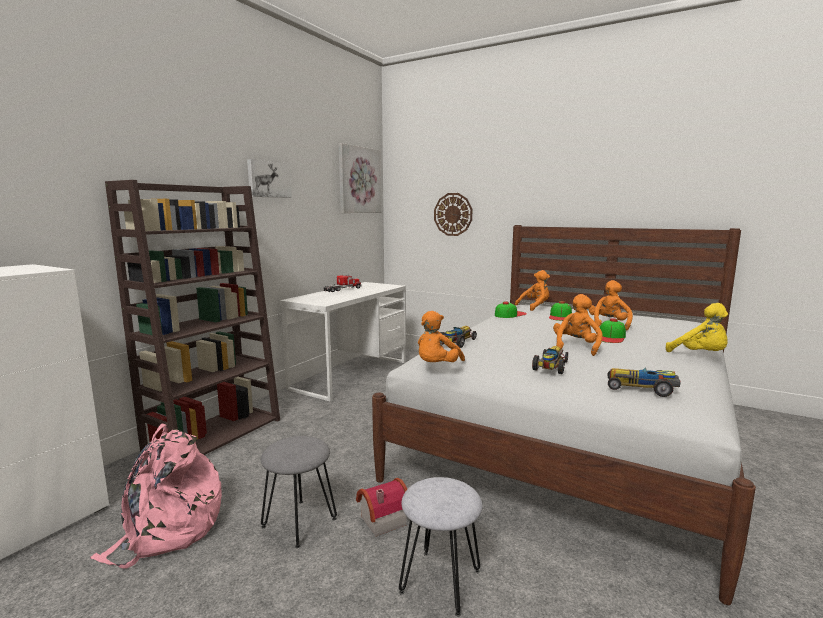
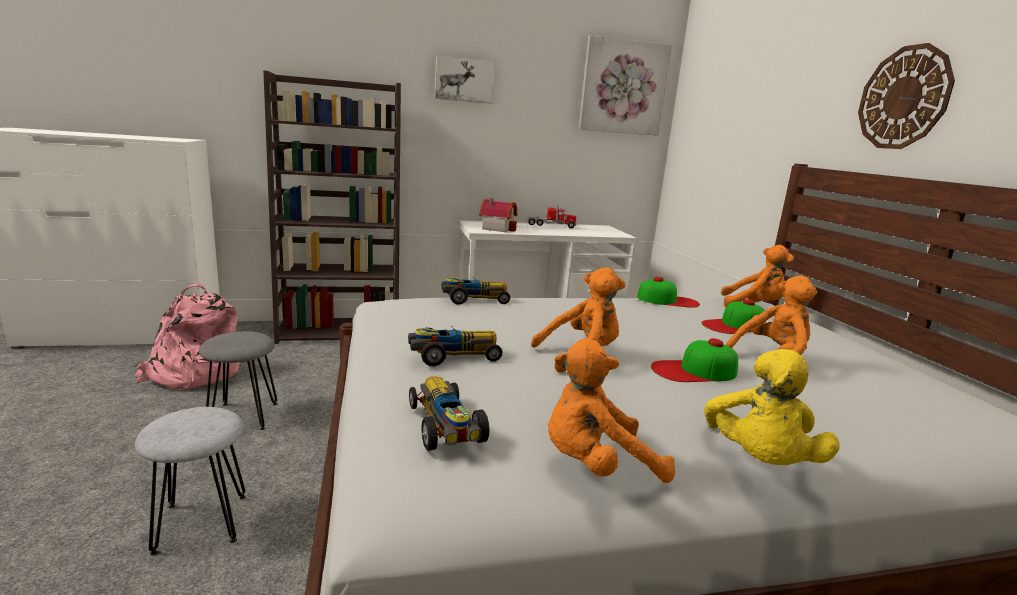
camera: 45 degrees right, 5 degrees up
toy house [356,478,407,537] -> toy house moved to [479,198,517,232]
orange plush toy [418,311,465,362] -> orange plush toy moved to [548,339,675,483]
wall clock [434,193,472,236] -> wall clock moved to [858,43,955,149]

